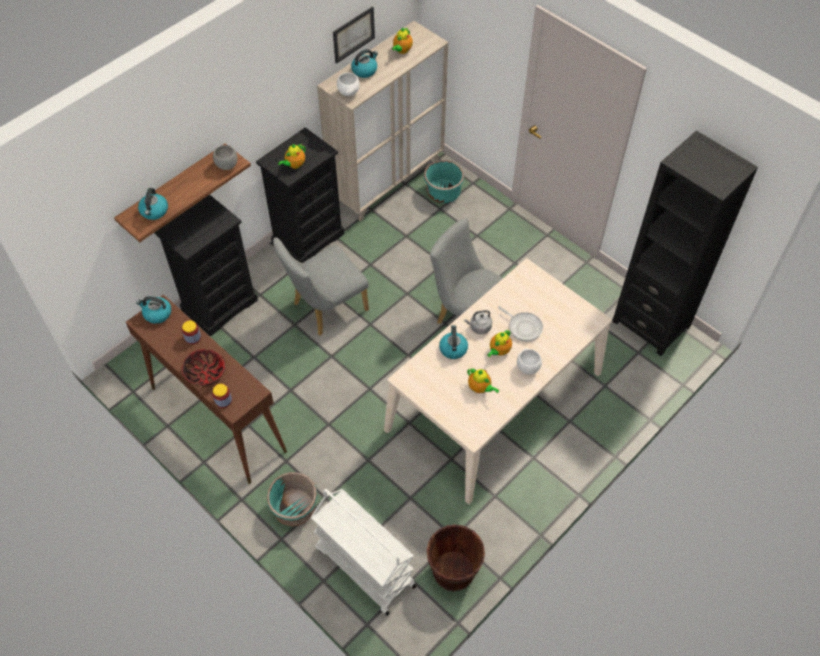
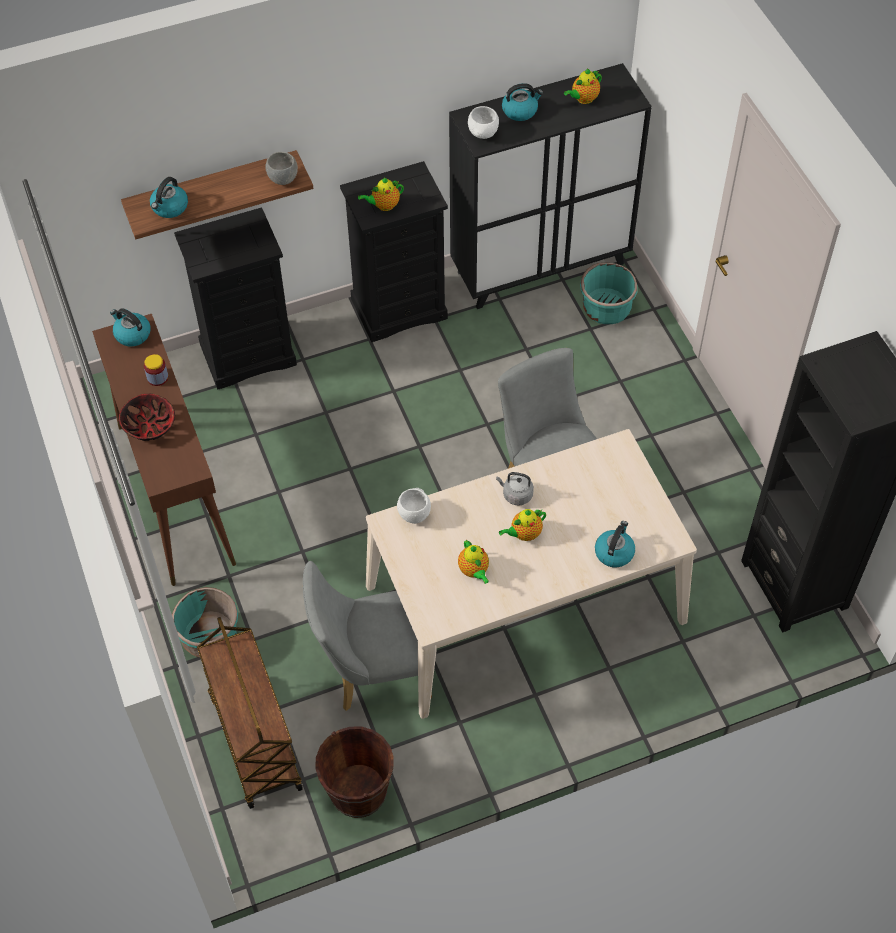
camera: 25 degrees right, 0 degrees up
jar [212,384,232,408] -> none
grey chair [273,237,369,336] -> grey chair moved to [303,561,432,711]
white cart [311,489,416,616] -> brown cart [197,617,303,809]
beige cabinet [317,21,448,221] -> black cabinet [449,63,652,309]
picture [333,6,375,64] -> none
kettle [439,325,468,359] -> kettle moved to [595,521,635,567]
frying pan [498,306,543,342] -> none
white bowl [517,348,542,374] -> white bowl moved to [397,488,431,524]

